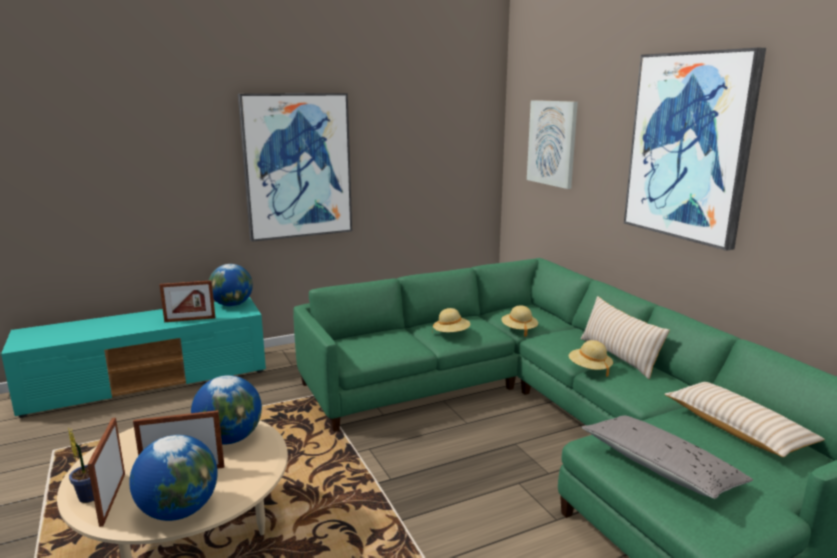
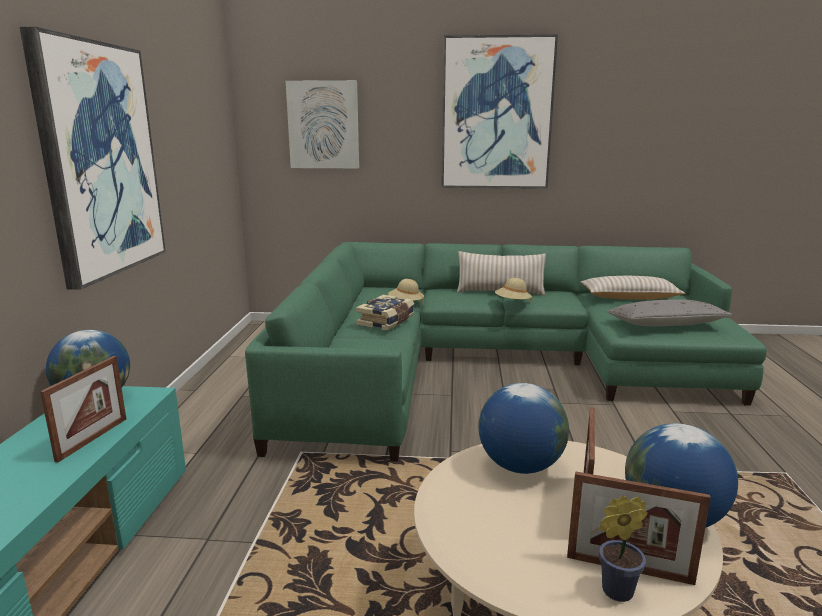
camera: 60 degrees left, 0 degrees up
beige hat [433,308,470,332] -> book [356,295,414,331]

